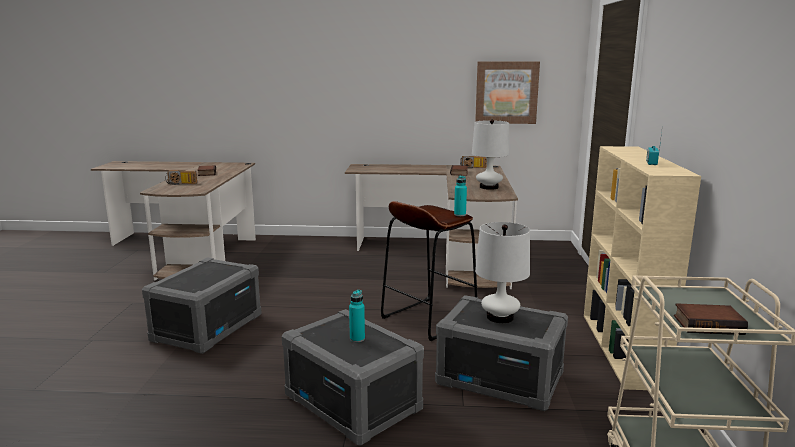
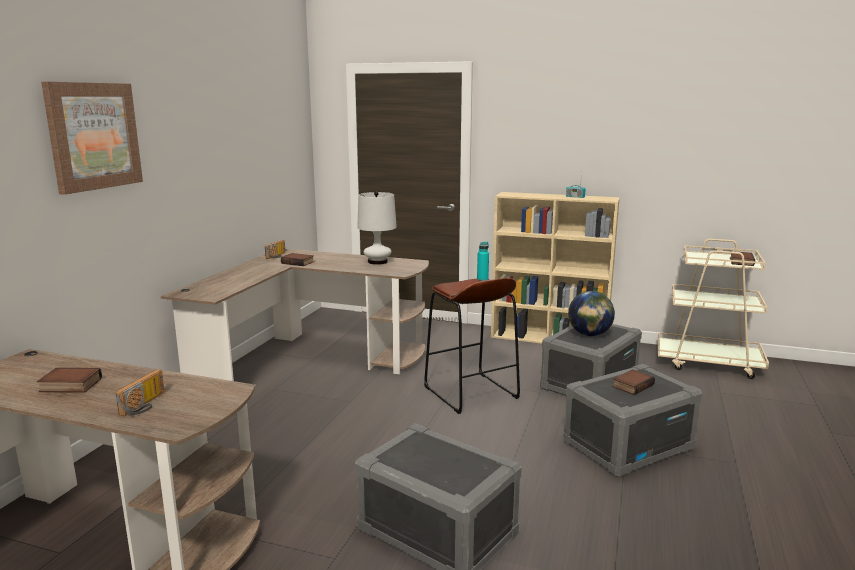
camera: 75 degrees left, 0 degrees up
turquoise bottle [349,290,365,343] -> book [612,369,655,395]
picture [475,62,540,124] -> picture moved to [41,82,143,195]
white table lamp [475,222,530,323] -> globe [568,291,615,336]

